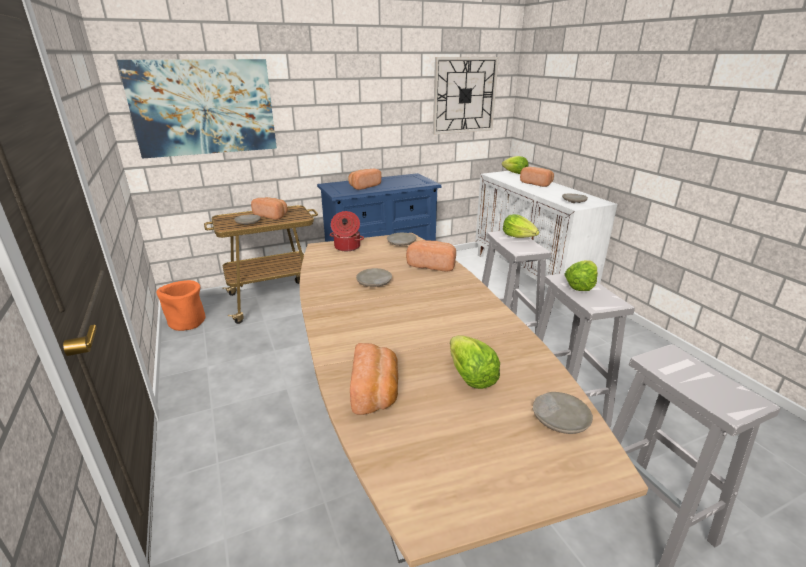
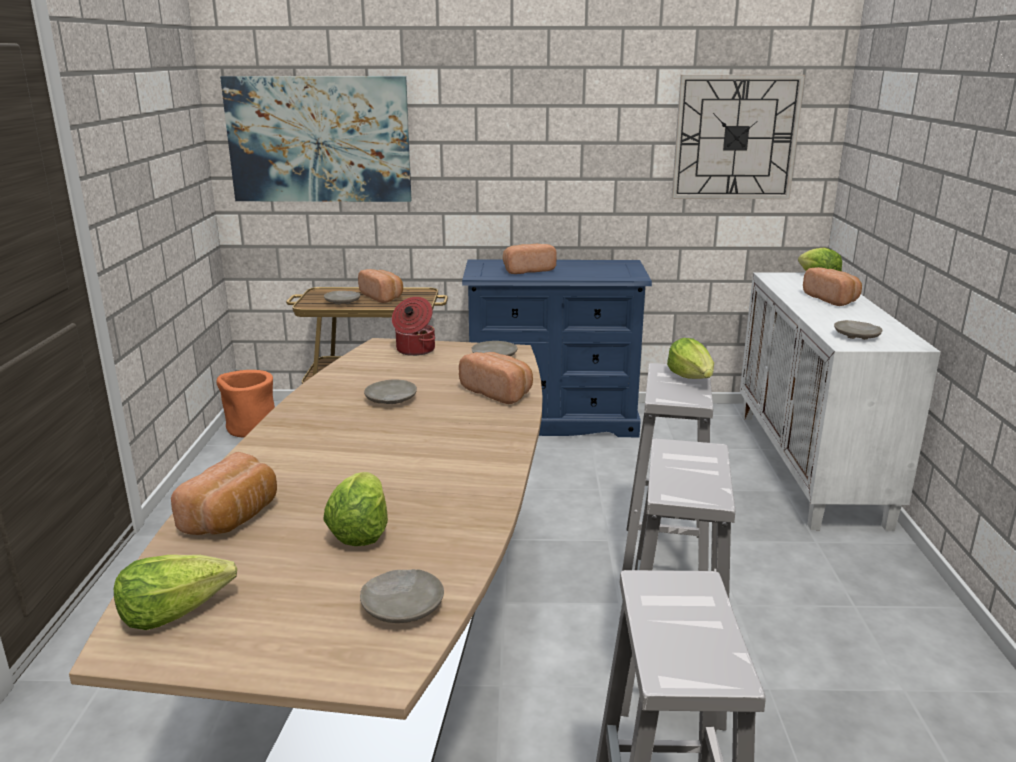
camera: 25 degrees right, 5 degrees down
lettuce [564,260,598,291] -> lettuce moved to [114,555,237,630]

